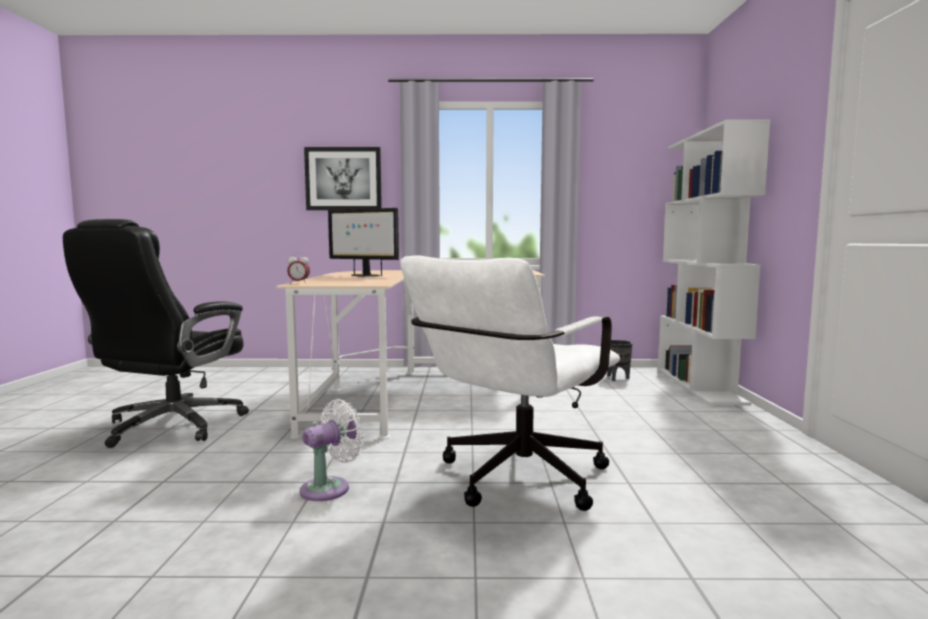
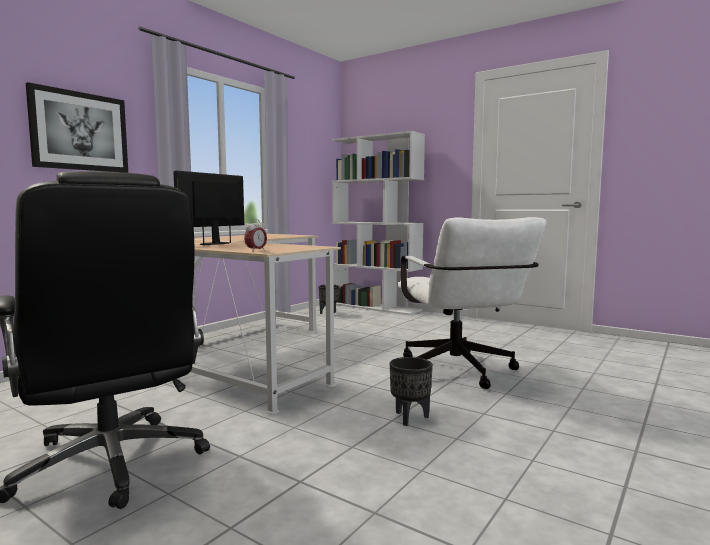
camera: 55 degrees left, 0 degrees up
white fan [300,399,364,501] -> black planter [390,357,433,426]
monitor [328,208,399,277] -> monitor turned 150 degrees clockwise [173,171,244,245]

